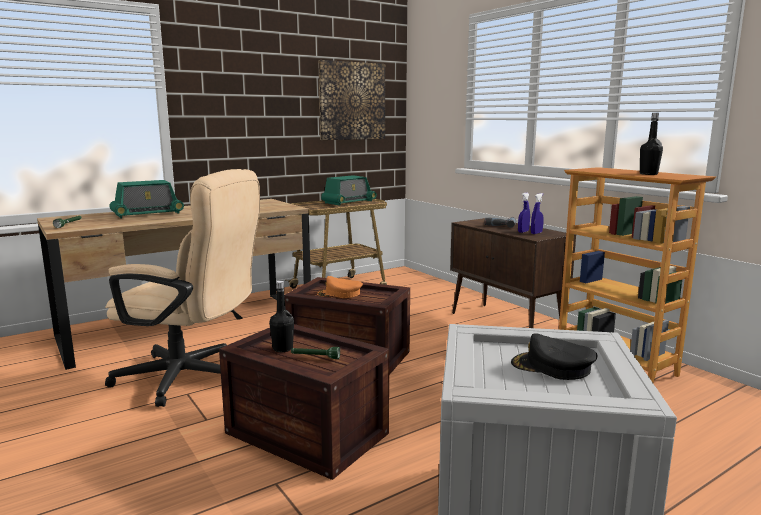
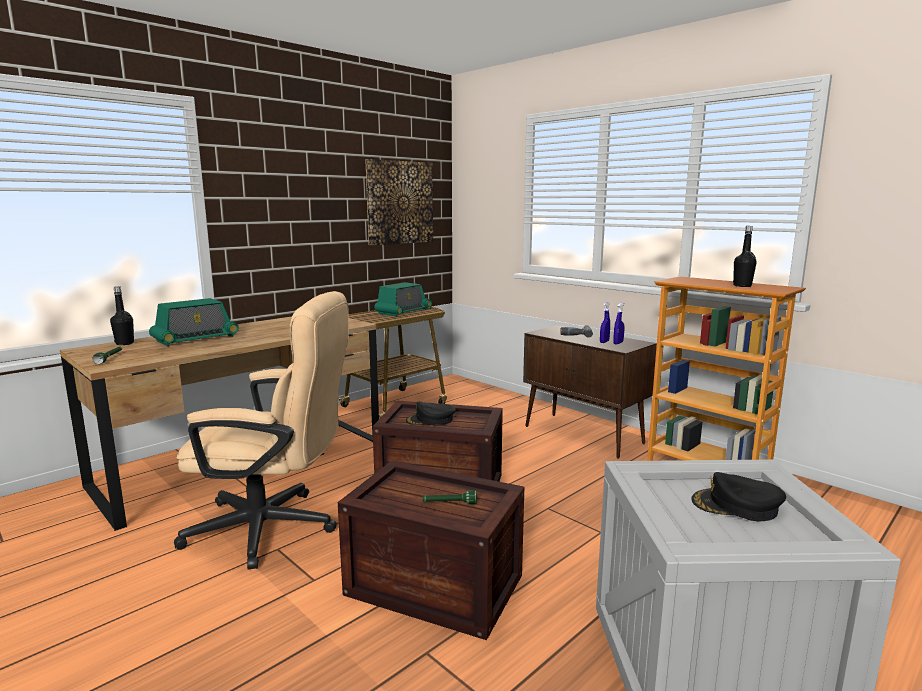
camera: 10 degrees left, 0 degrees up
black bottle [269,281,294,352] -> black bottle moved to [110,286,134,345]
orange cap [317,276,363,298] -> black cap [406,401,456,426]

